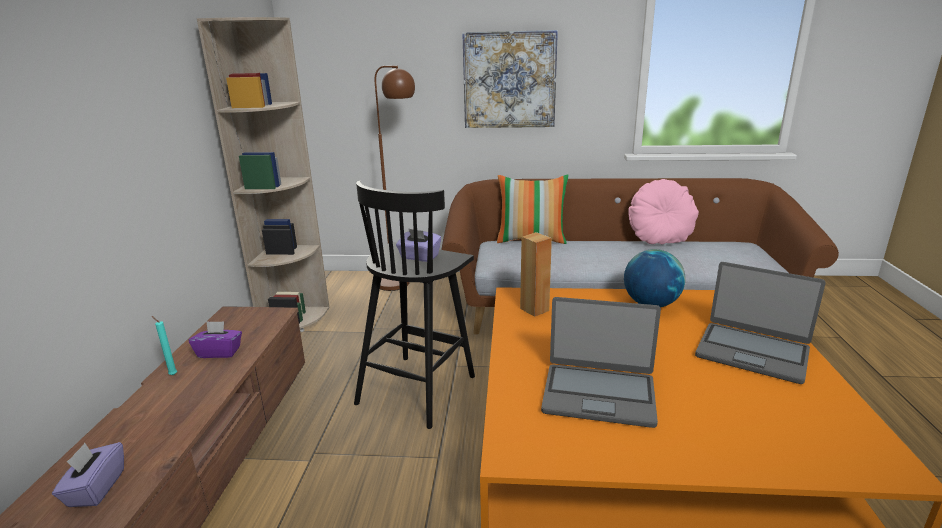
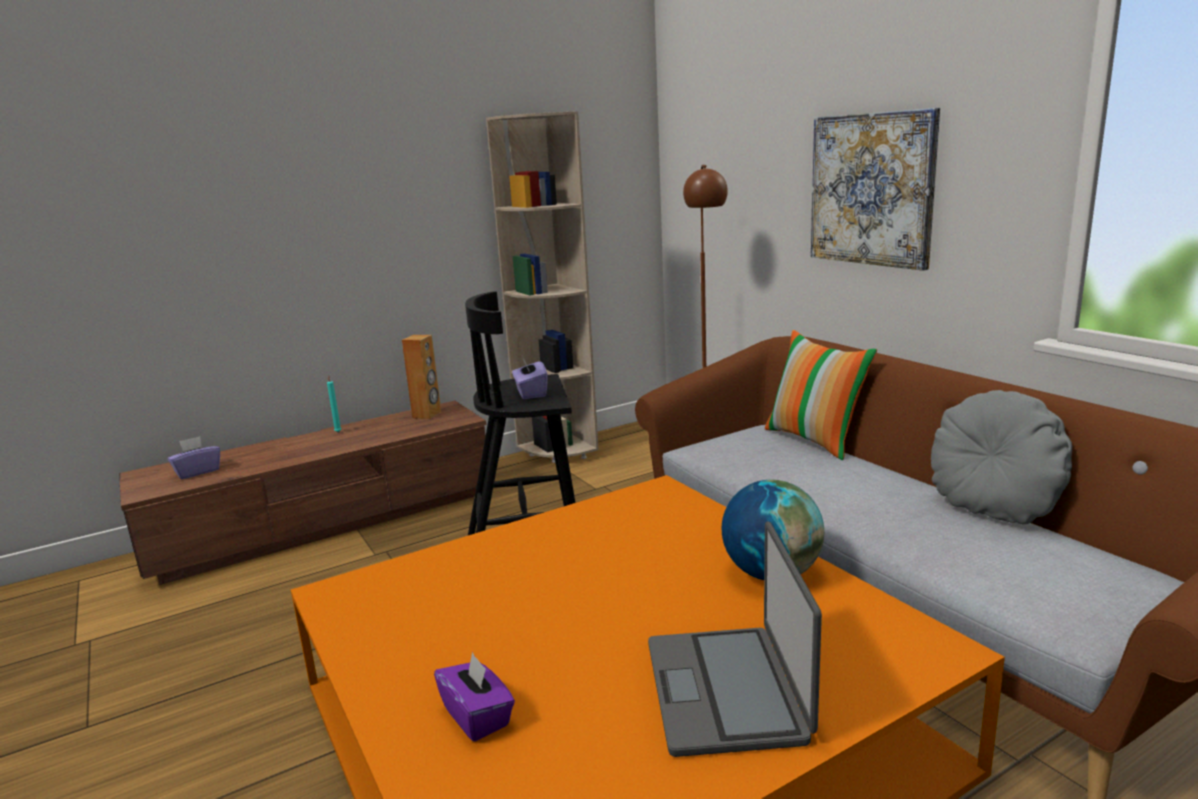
camera: 55 degrees right, 5 degrees down
purple tissue box [189,321,242,358] -> purple tissue box moved to [434,652,515,742]
brown speaker [520,232,552,317] -> brown speaker moved to [402,335,441,419]
laptop [541,297,661,428] -> none
pink pillow [628,179,699,244] -> grey pillow [931,390,1072,524]

